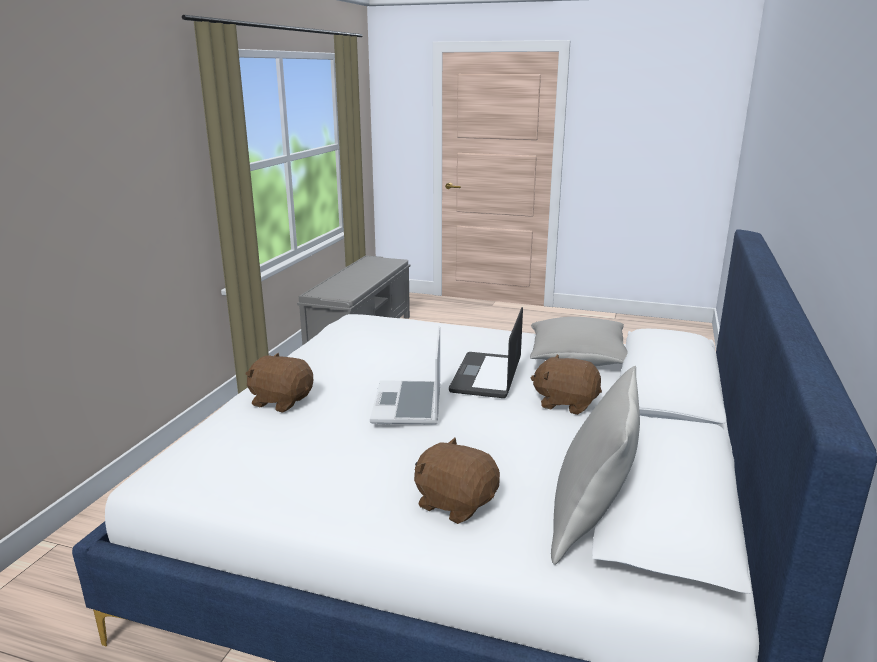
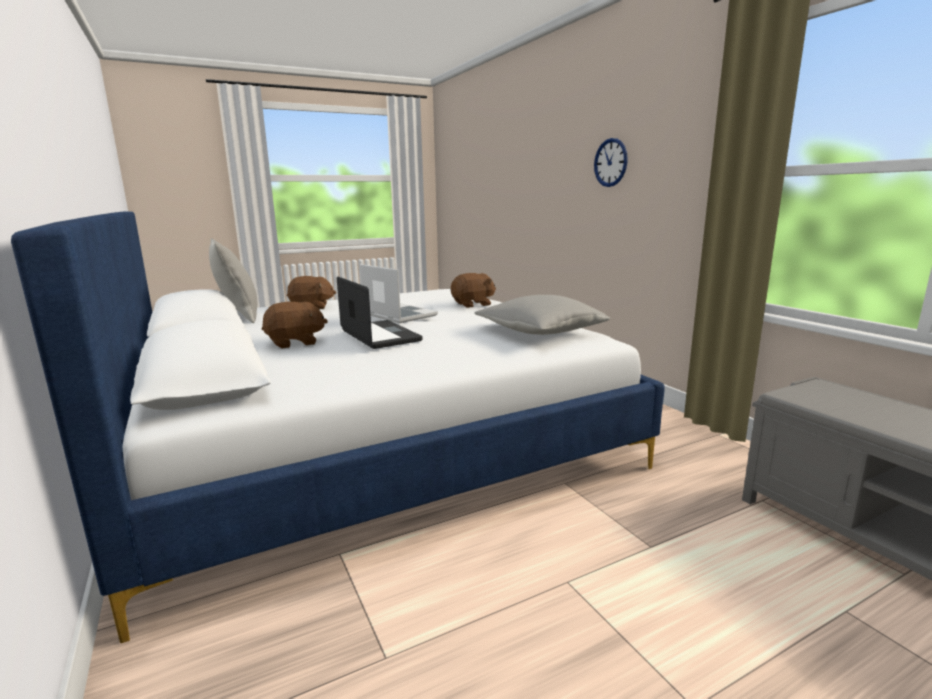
camera: 135 degrees right, 5 degrees down
grey pillow [530,317,628,366] -> grey pillow moved to [475,295,610,335]
none -> wall clock [594,138,628,187]

